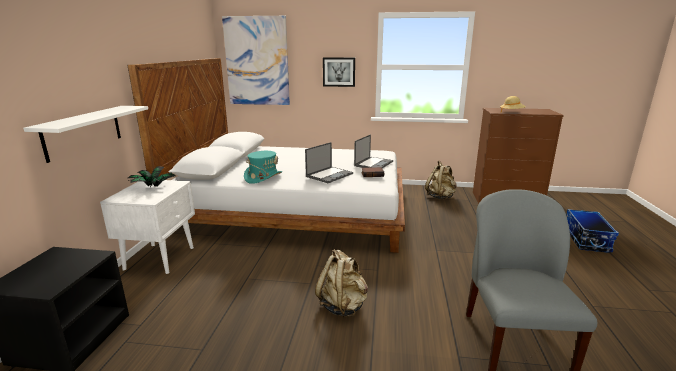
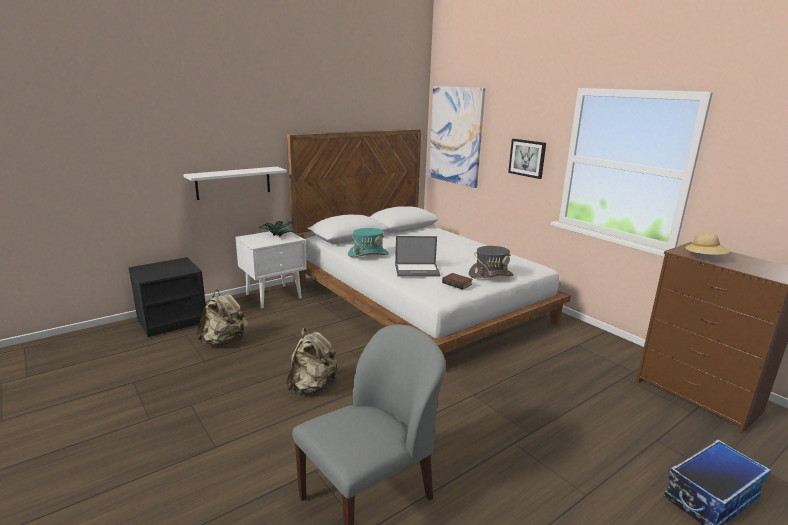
camera: 45 degrees right, 0 degrees up
laptop [354,134,393,168] -> grey hat [469,246,514,278]
beige backpack [425,161,457,199] -> beige backpack moved to [197,289,248,346]

